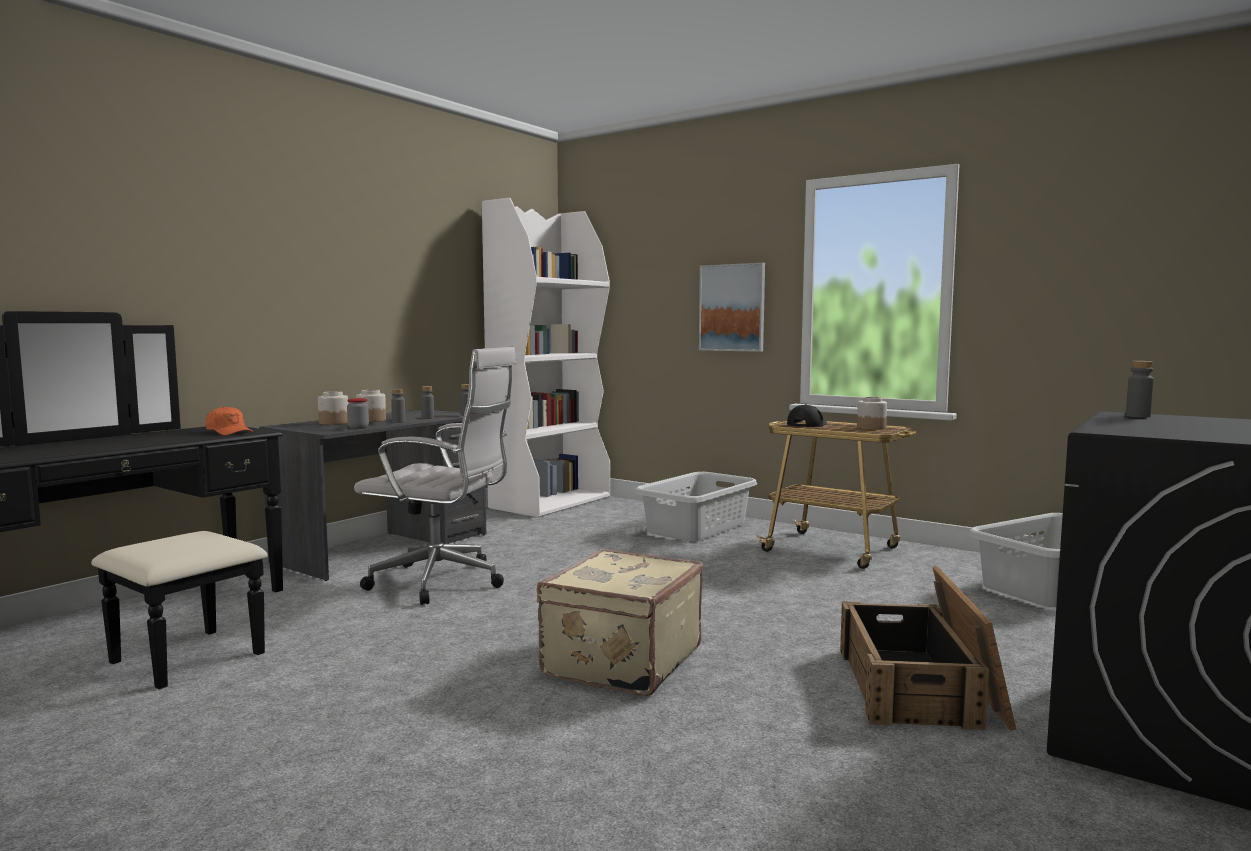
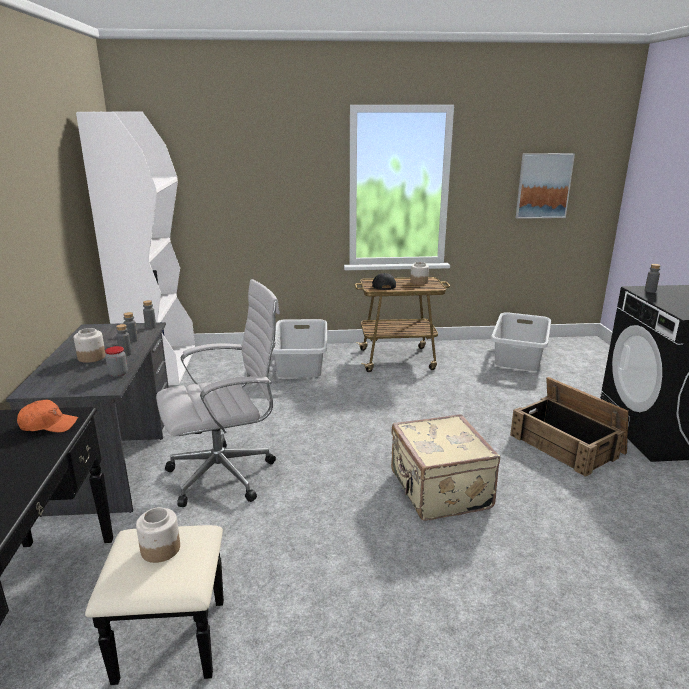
camera: 40 degrees left, 15 degrees up
jar [318,391,348,425] -> jar moved to [136,507,180,563]
picture [699,263,765,352] -> picture moved to [516,153,575,219]

